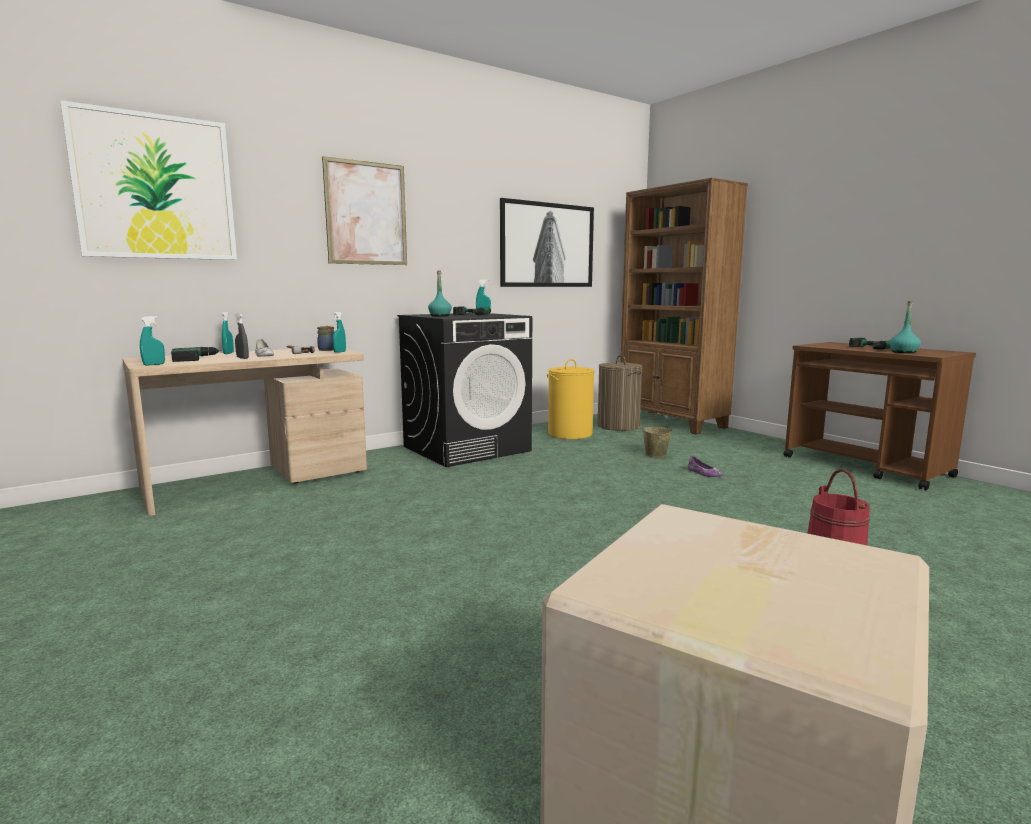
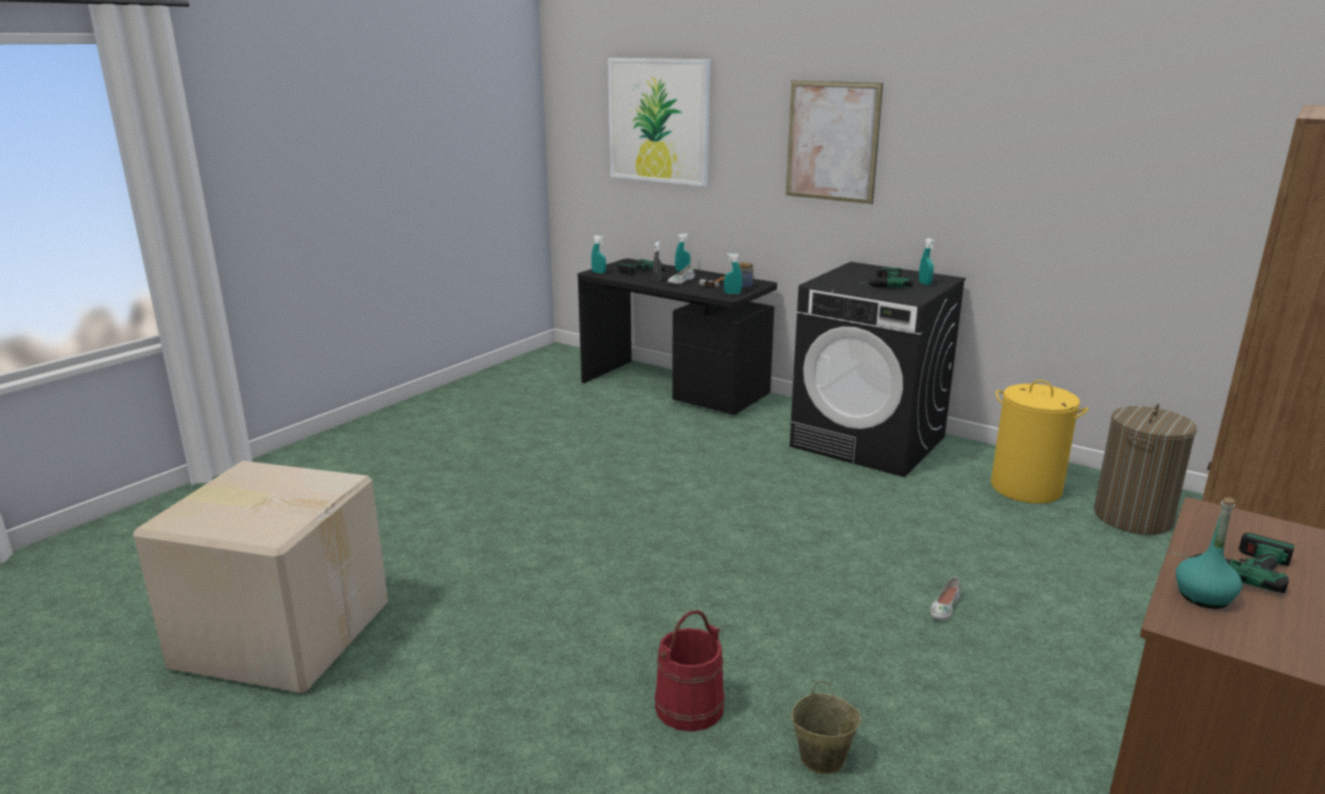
camera: 70 degrees right, 10 degrees up
beige desk [122,347,367,516] -> black desk [578,259,777,415]
turquoise bottle [428,270,452,317] -> none
picture [500,198,594,287] -> none
beige bucket [642,413,672,457] -> beige bucket moved to [791,681,861,774]
purple shoe [688,456,723,477] -> white shoe [930,577,961,620]

